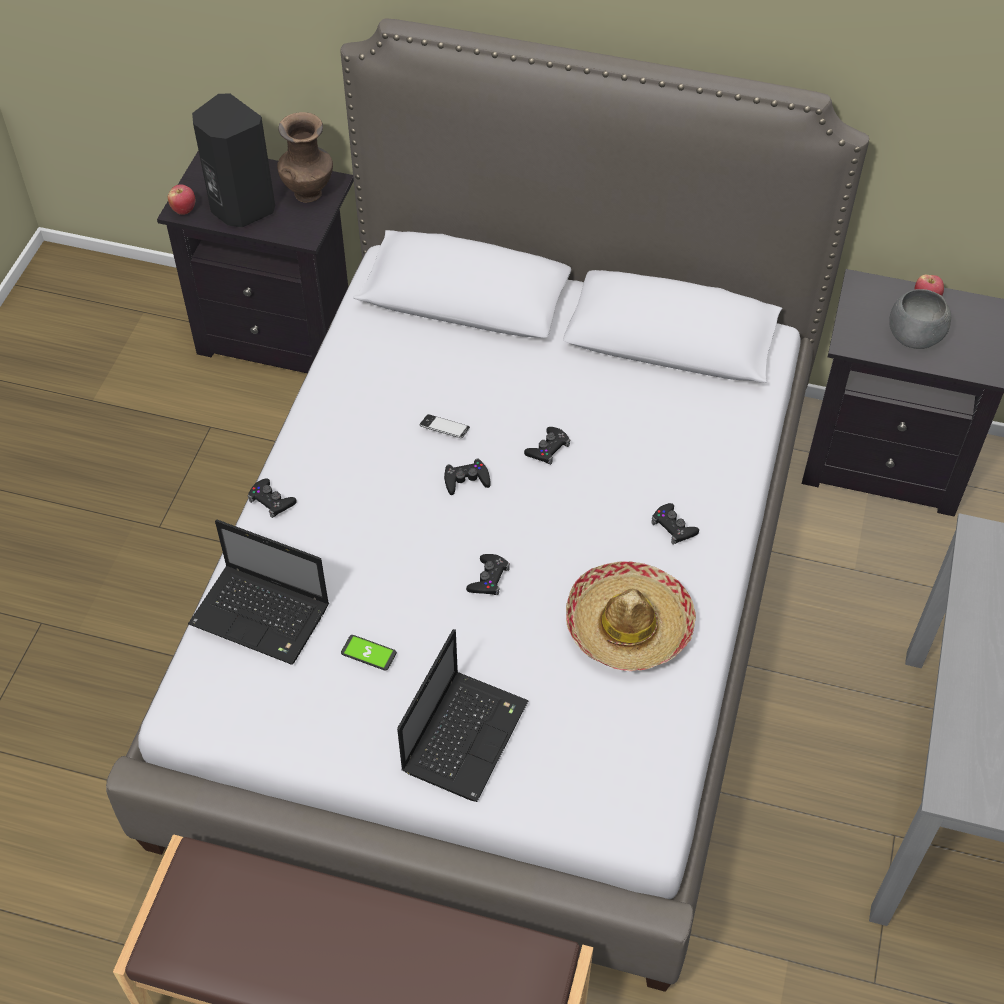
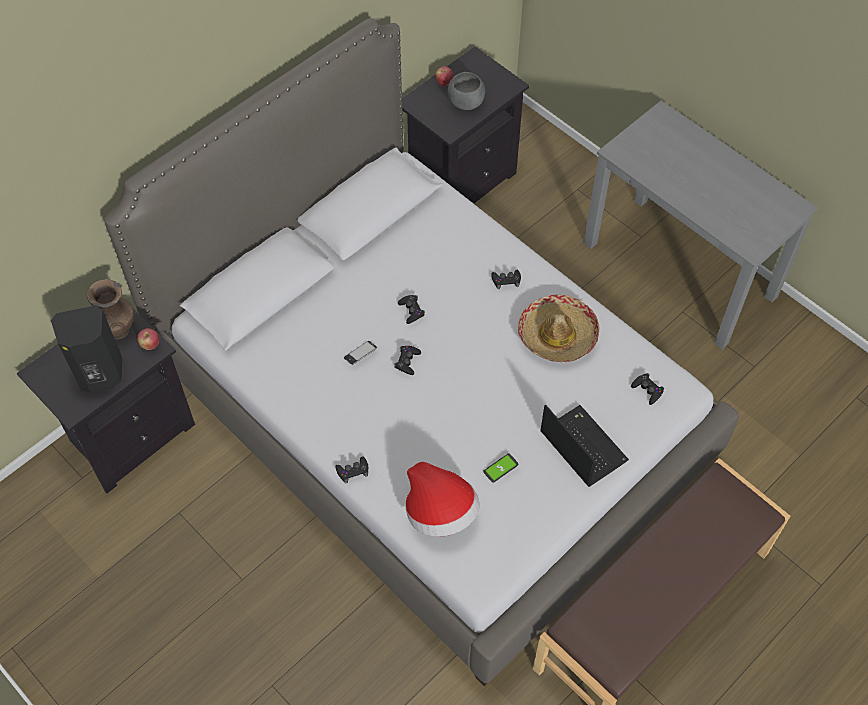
camera: 60 degrees left, 5 degrees up
apple [168,184,195,215] -> apple moved to [137,328,159,350]
laptop [188,520,329,665] -> hat [406,462,480,537]
black game controller [466,554,510,595] -> black game controller moved to [631,373,664,405]

